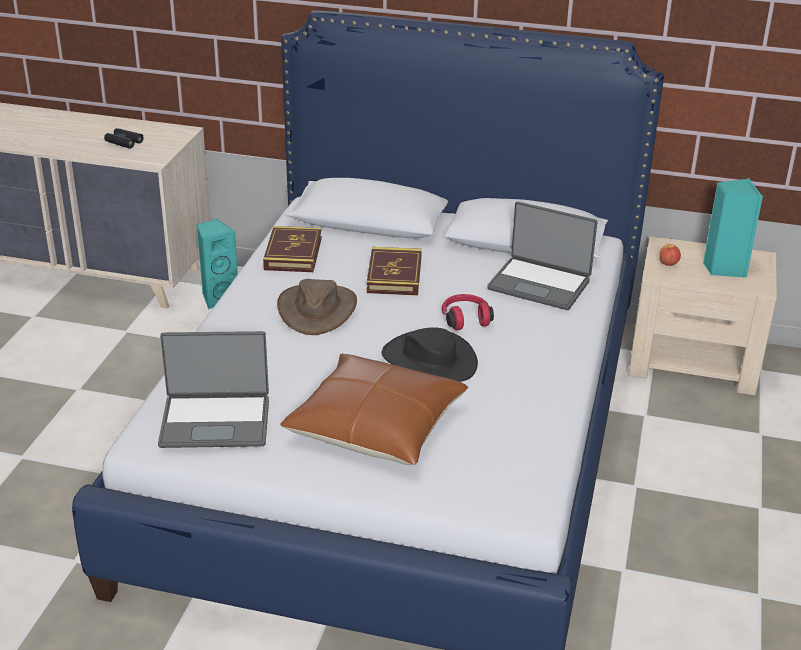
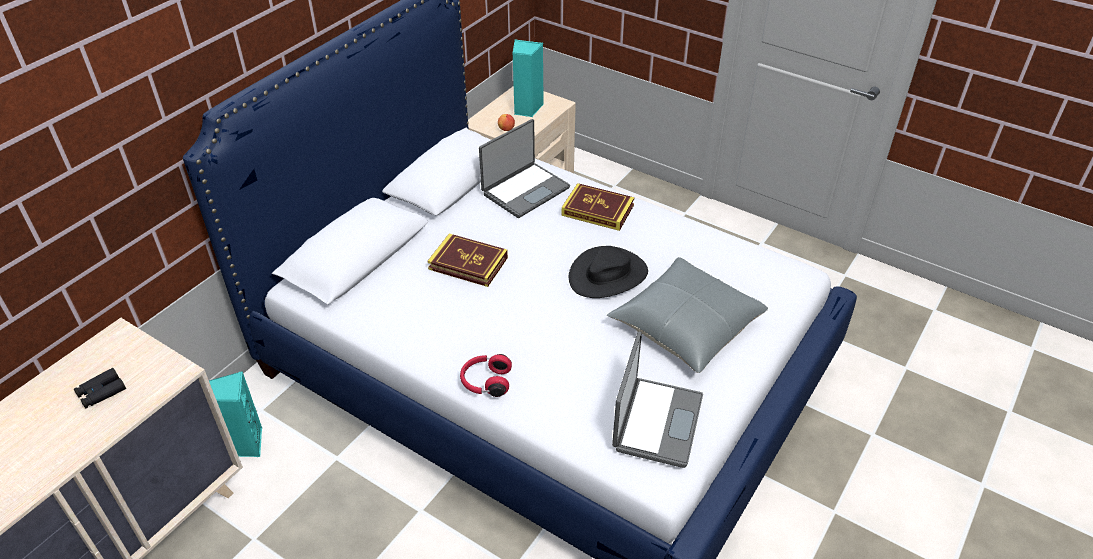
camera: 70 degrees left, 10 degrees up
book [263,226,322,272] -> book moved to [562,183,635,231]
brown hat [277,279,357,335] -> none
brown pillow [281,354,468,465] -> grey pillow [607,257,768,373]
red headphones [442,294,494,330] -> red headphones moved to [460,354,512,397]

